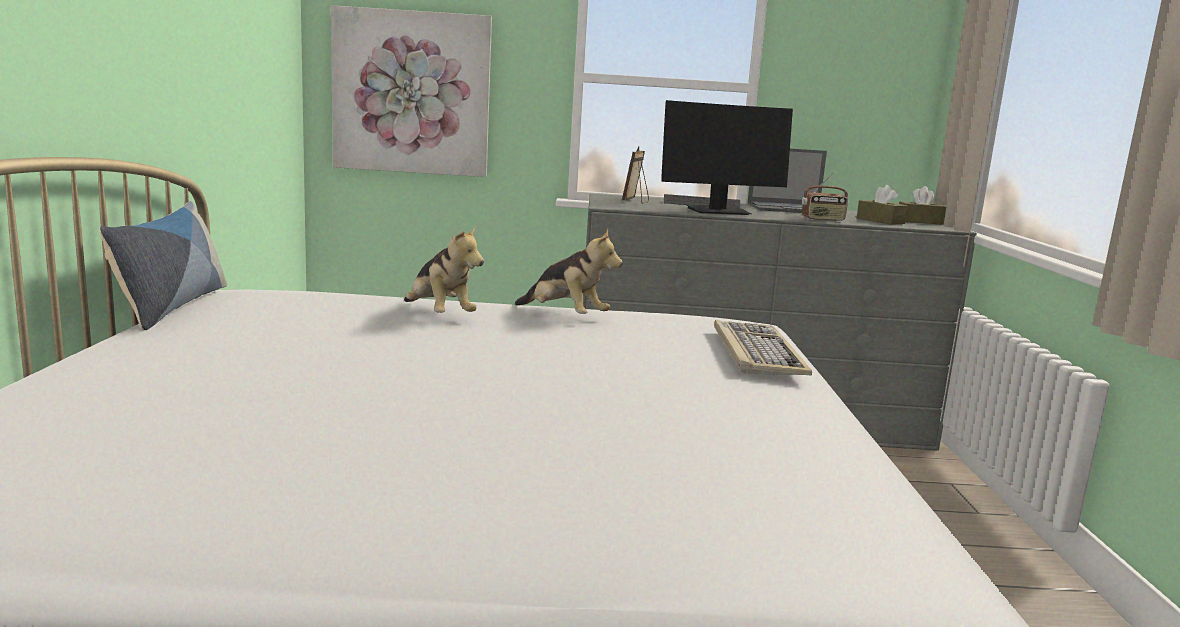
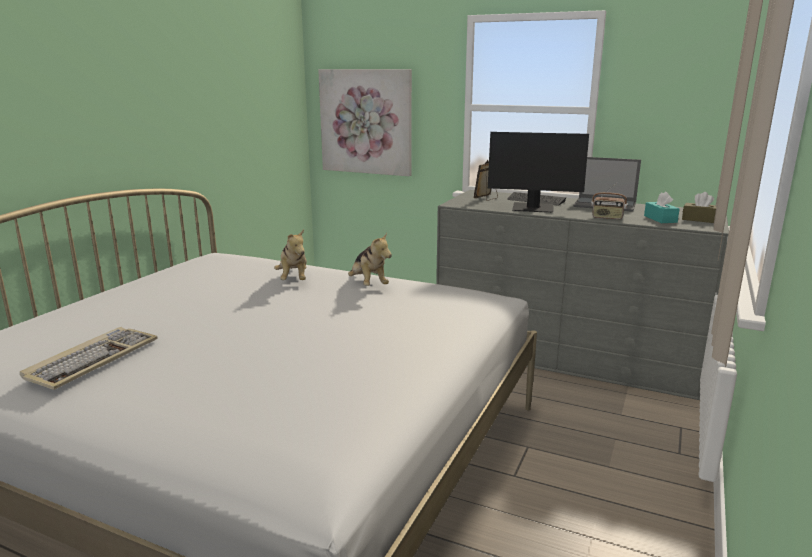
camera: 25 degrees right, 5 degrees up
pillow [99,201,227,331] -> none
keyboard [714,320,812,375] -> keyboard moved to [20,327,158,390]
brown tissue box [857,185,908,225] -> turquoise tissue box [644,191,679,223]

